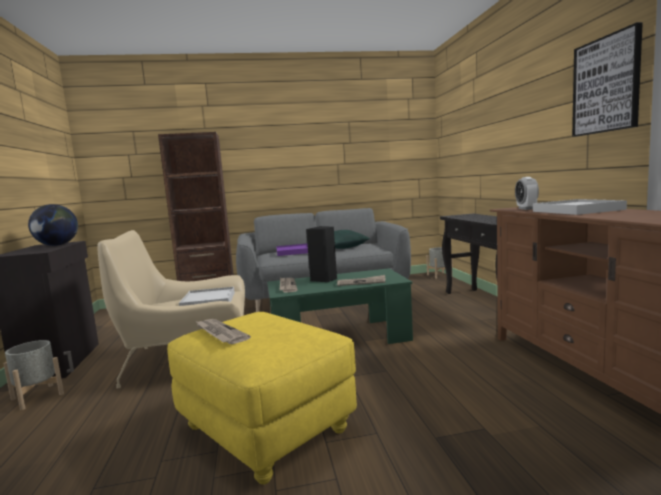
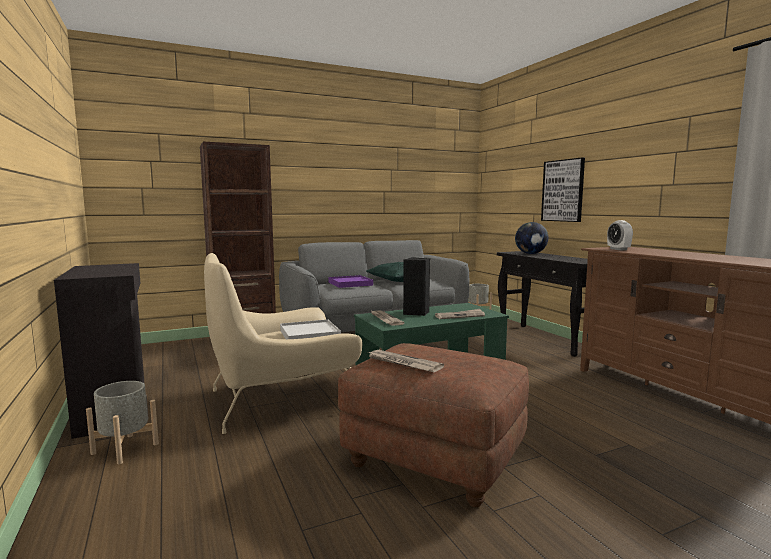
camera: 15 degrees left, 0 degrees up
globe [28,204,78,246] -> globe moved to [515,222,548,254]
yellow ottoman [167,312,357,485] -> brown ottoman [338,343,529,507]
white tray [533,199,627,215] -> none
picture [572,22,643,137] -> picture moved to [541,158,585,222]

